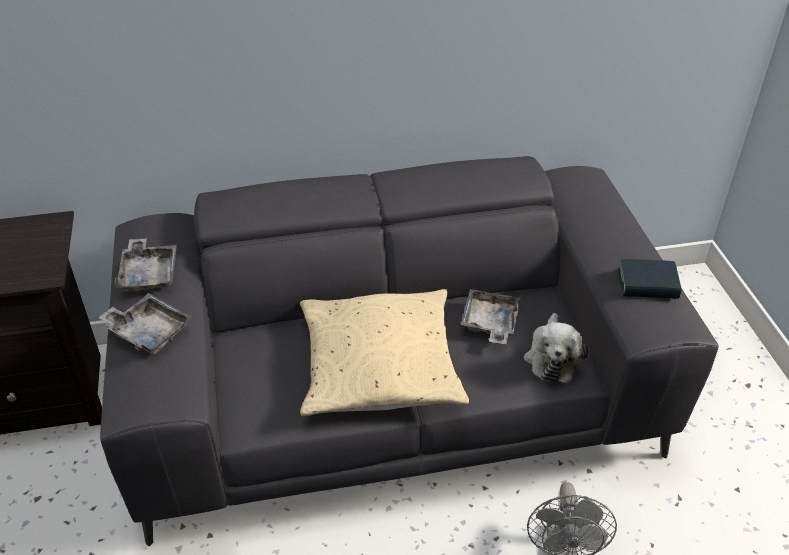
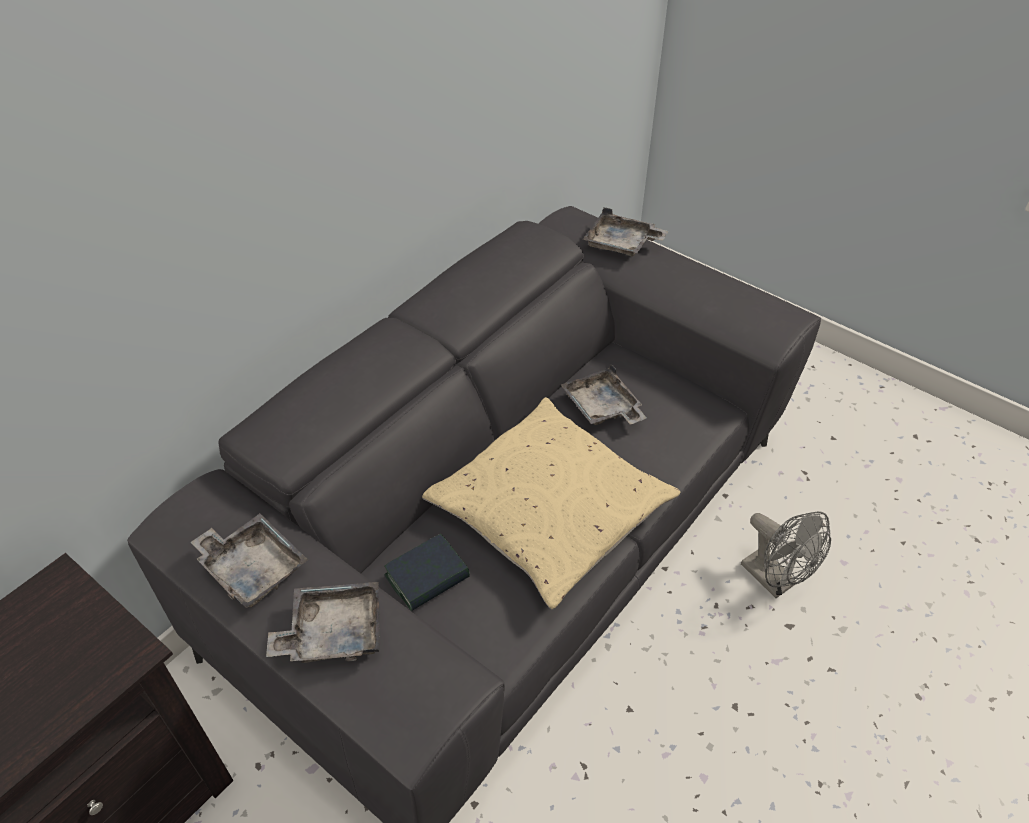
camera: 40 degrees left, 5 degrees up
plush toy [524,313,588,383] -> none
book [618,259,682,299] -> book moved to [384,534,470,611]
none -> grey tray [583,207,668,257]

